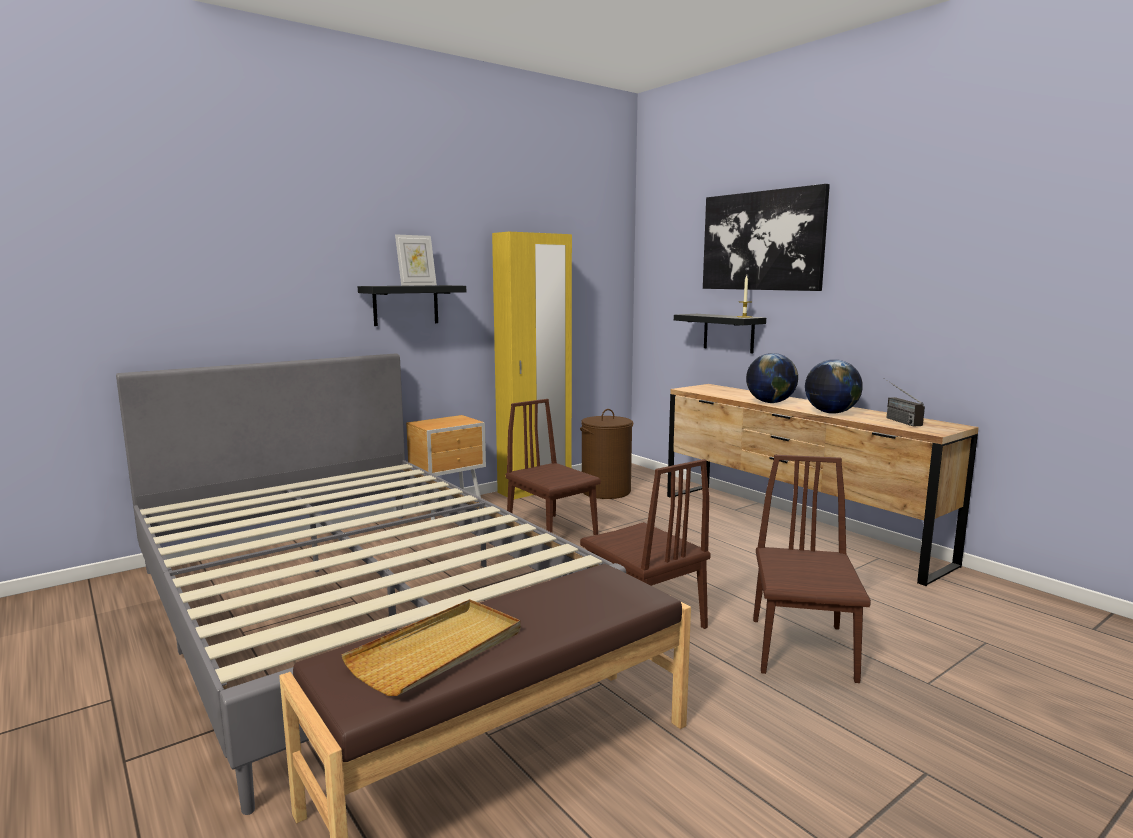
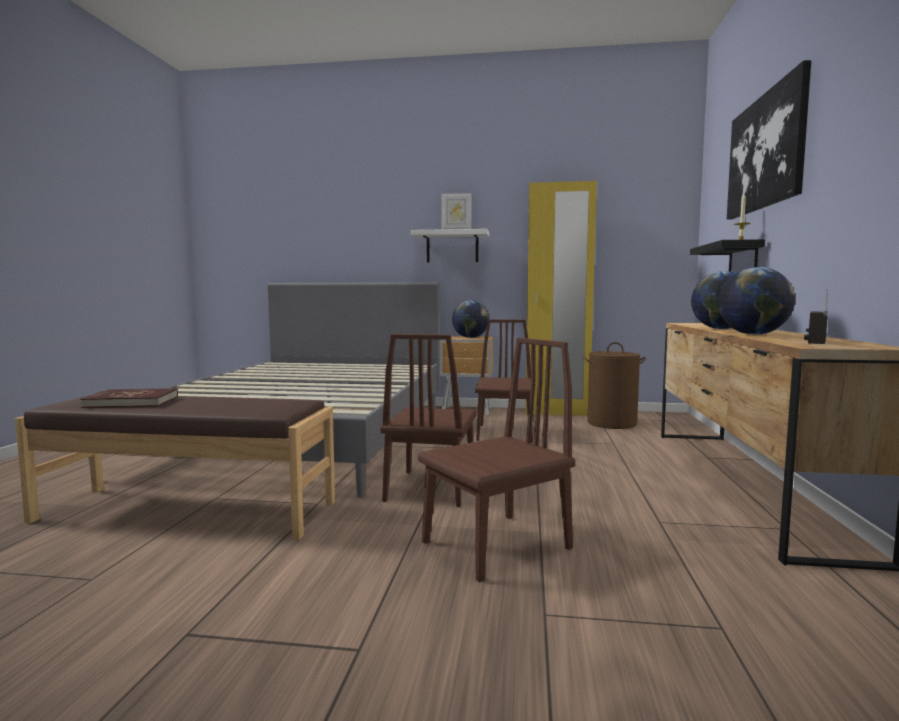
camera: 45 degrees right, 5 degrees down
beige tray [342,599,521,696] -> red book [80,388,178,408]
black shelf [358,285,466,326] -> white shelf [411,229,489,262]
none -> globe [452,300,490,338]

